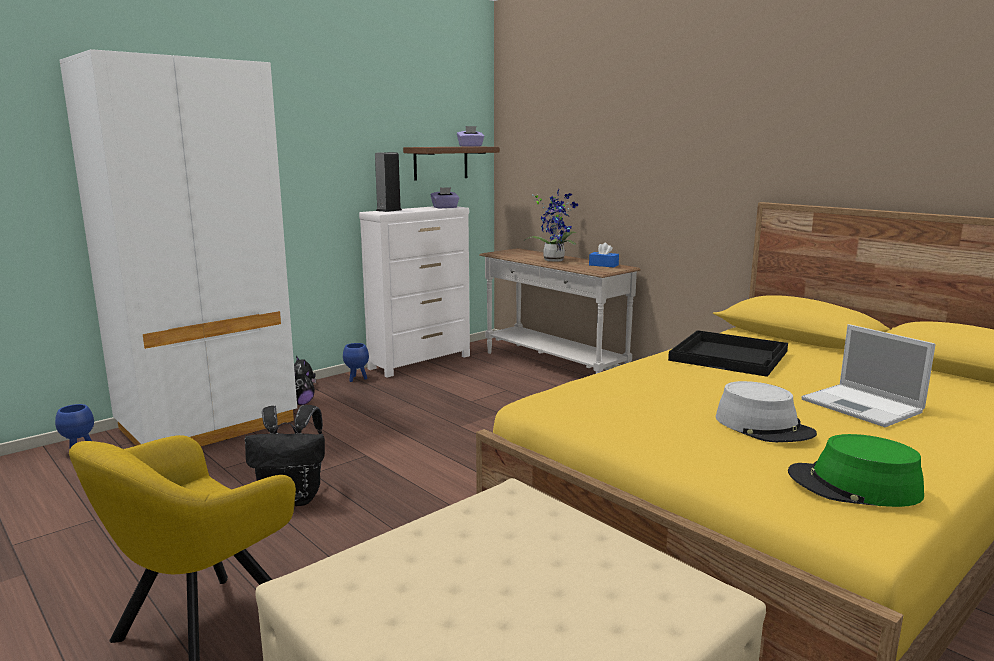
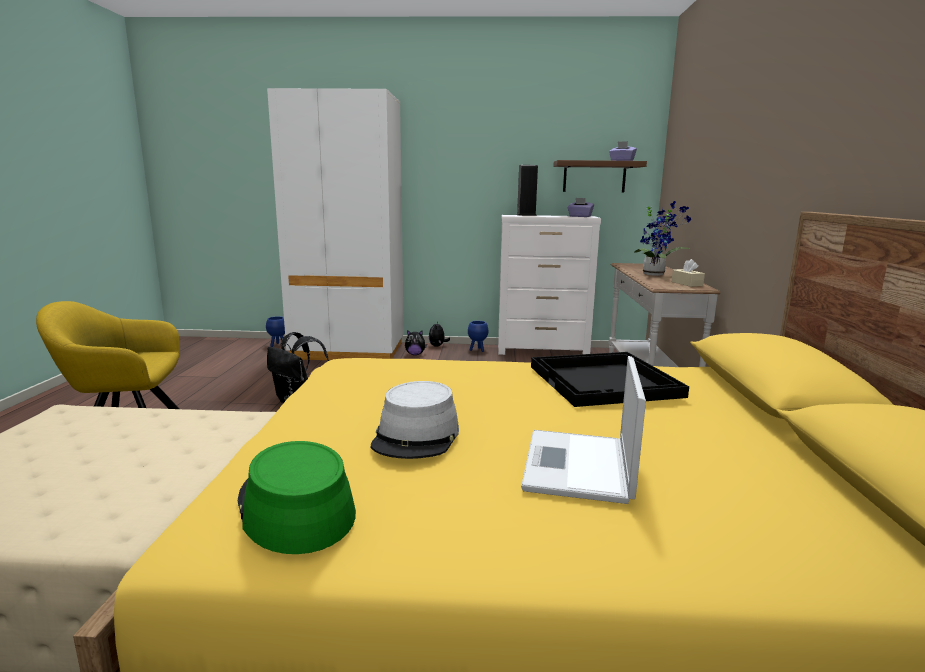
camera: 45 degrees right, 0 degrees up
blue tissue box [589,243,619,267] -> beige tissue box [671,259,705,287]

